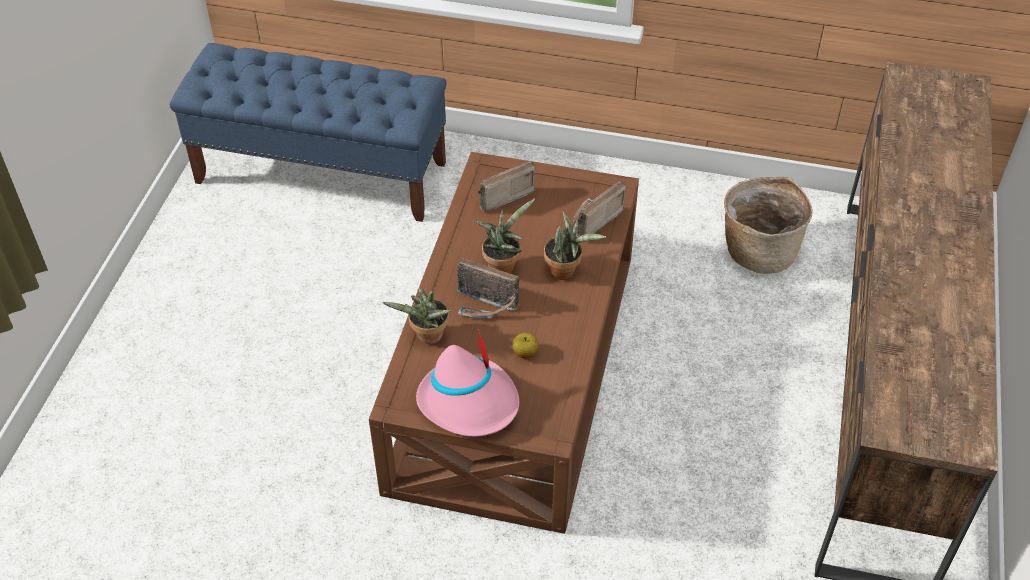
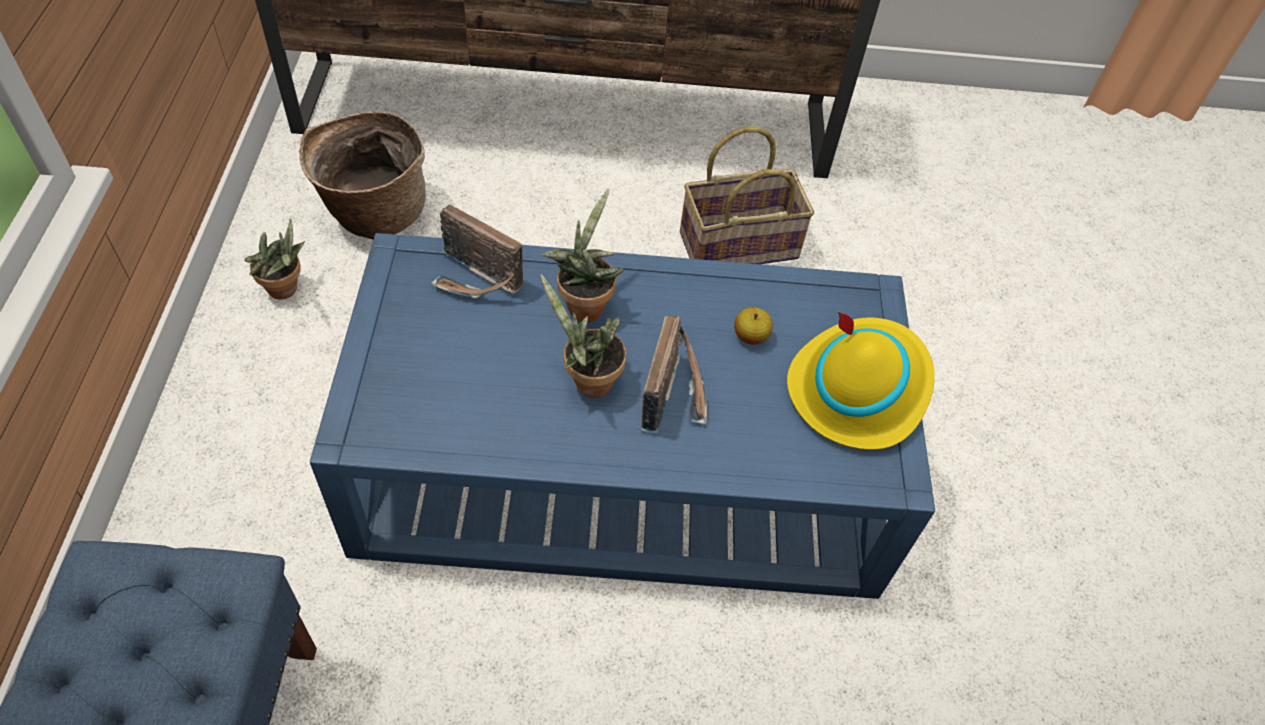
camera: 105 degrees left, 5 degrees up
brown coffee table [369,152,639,534] -> blue coffee table [310,233,935,599]
potted plant [382,288,452,344] -> potted plant moved to [244,218,305,300]
pink hat [416,329,519,437] -> yellow hat [787,312,935,450]
radio [477,161,536,212] -> none
none -> basket [680,127,814,264]

